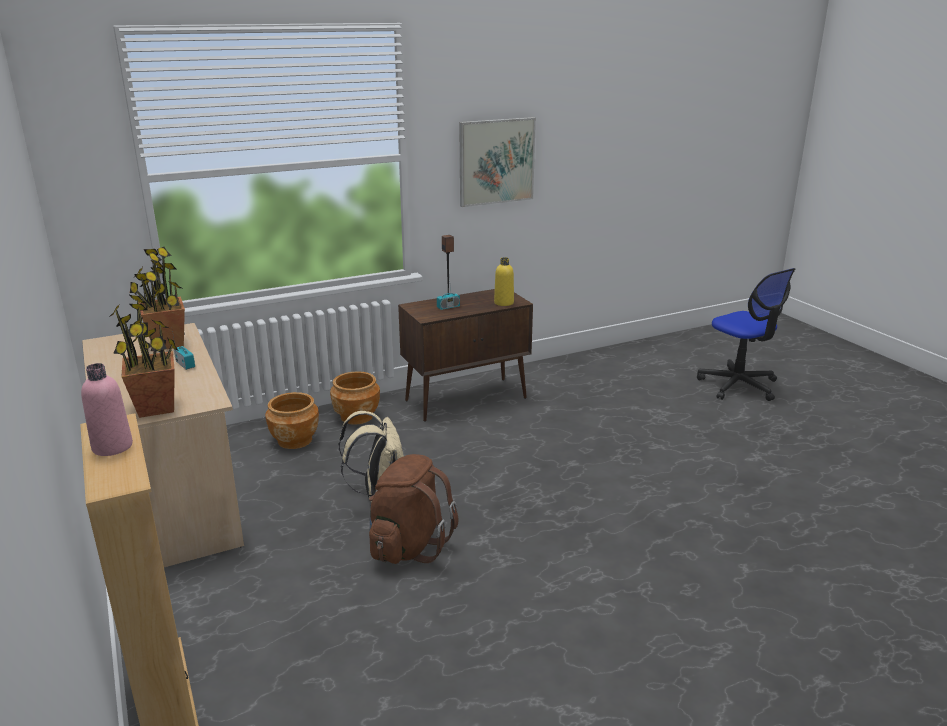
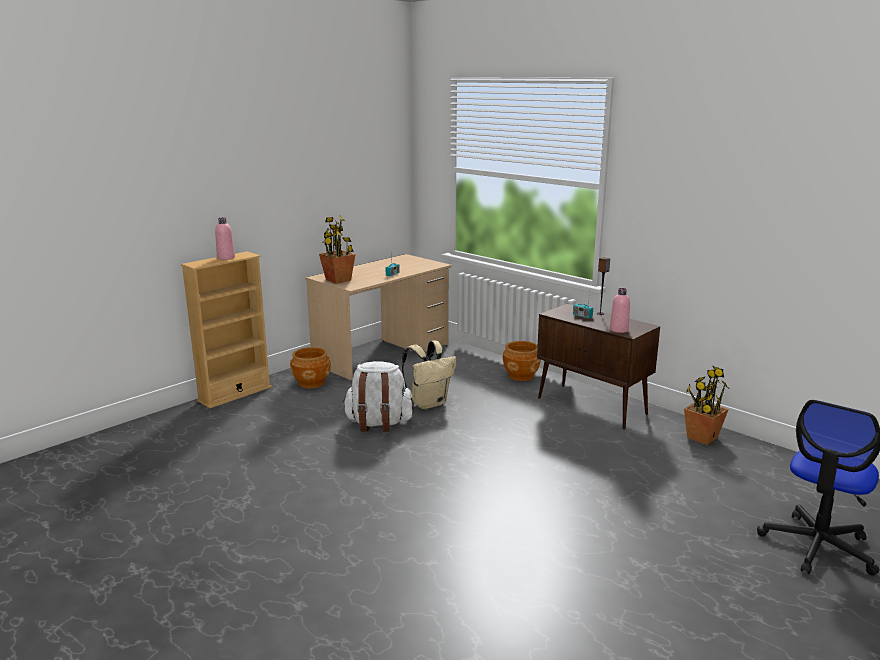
camera: 70 degrees right, 5 degrees down
potted plant [130,247,185,350] -> potted plant moved to [684,365,729,445]
brown planter [265,392,319,449] -> brown planter moved to [290,347,331,388]
brown backpack [369,454,458,564] -> white backpack [343,361,414,432]
picture [459,117,536,207] -> none
yellow bottle [494,257,514,306] -> pink bottle [610,288,630,333]

